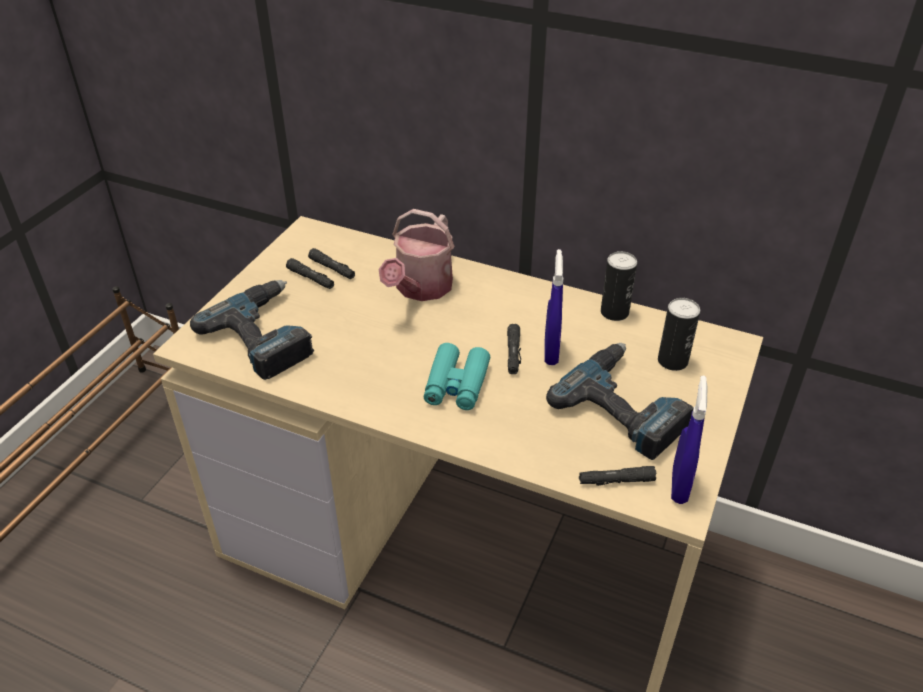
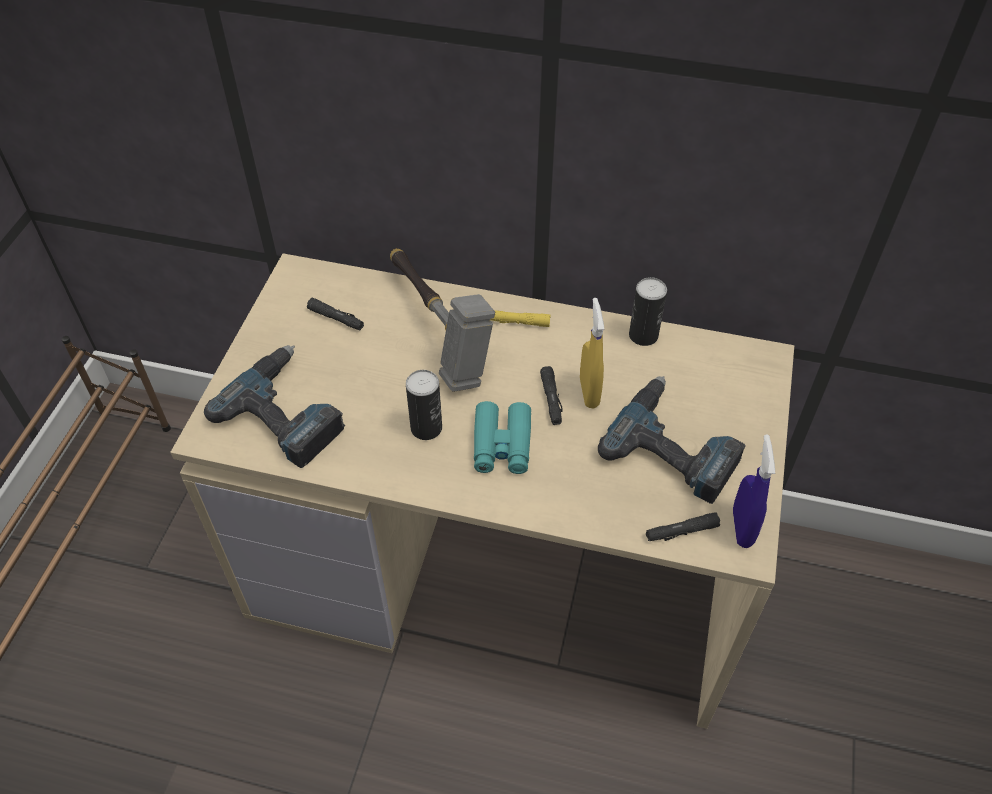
camera: 10 degrees left, 10 degrees up
black flashlight [286,258,334,289] -> none
watering can [379,209,455,301] -> hammer [390,249,495,392]
blue spray bottle [544,249,563,365] -> yellow spray bottle [580,298,604,409]
can [658,298,700,371] -> can moved to [406,370,442,440]
none -> yellow flashlight [490,311,551,327]

